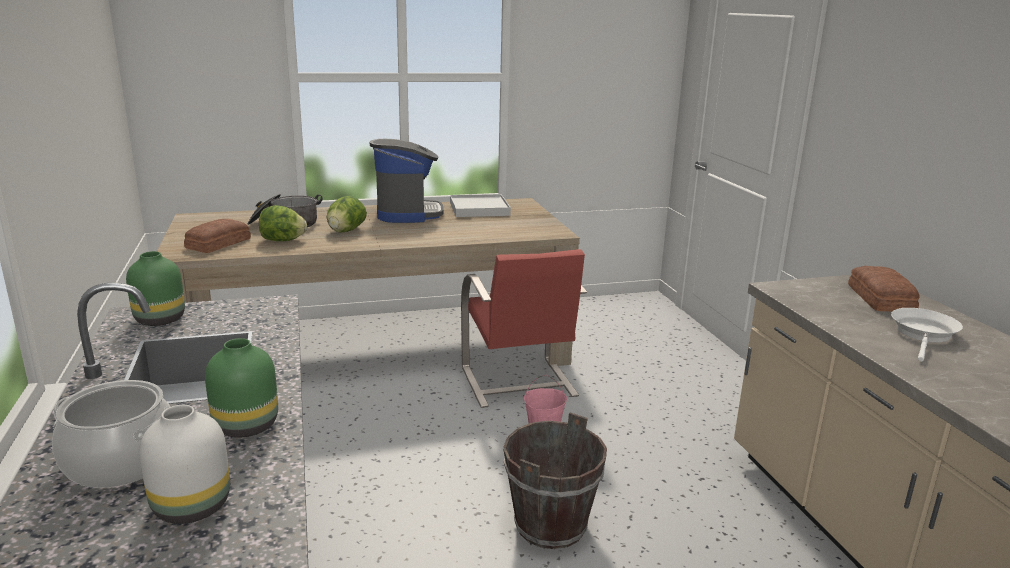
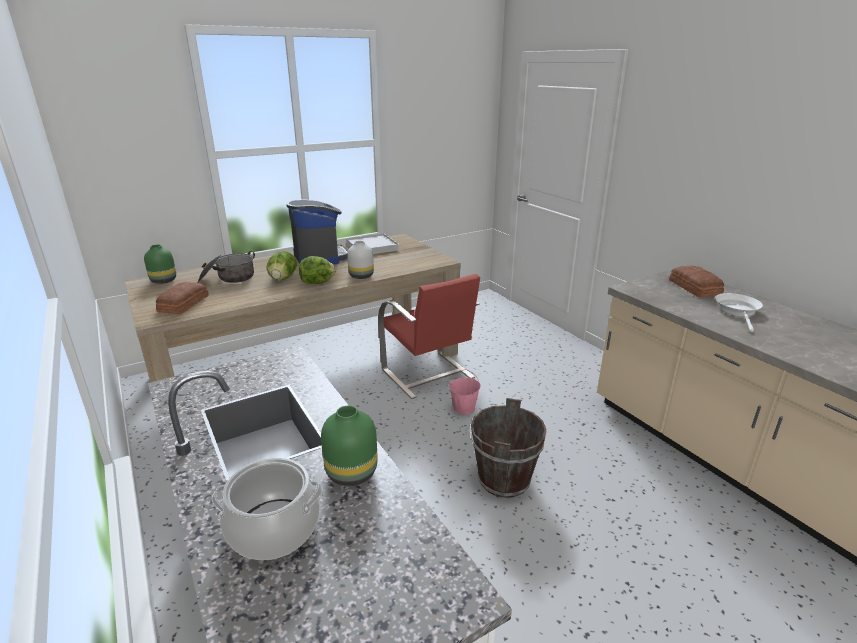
camera: 15 degrees left, 5 degrees up
green vase [126,251,185,326] -> green vase moved to [144,245,176,284]
white vase [139,405,230,524] -> white vase moved to [347,241,374,279]
lettuce [259,205,307,241] -> lettuce moved to [299,256,336,284]

